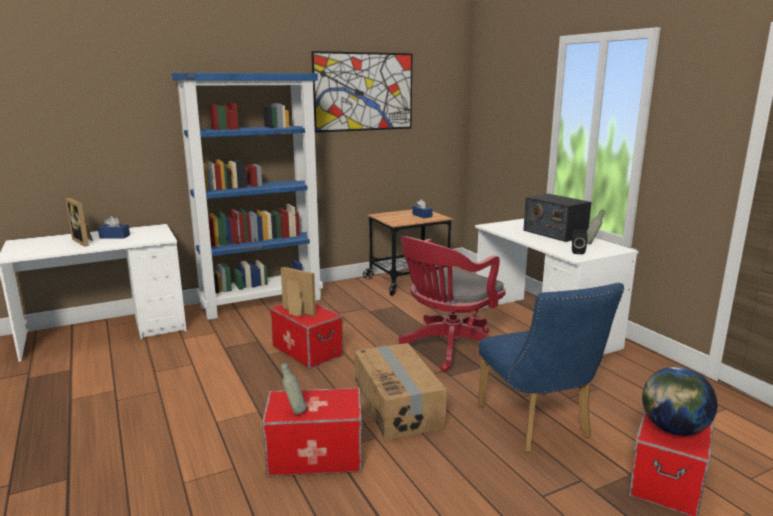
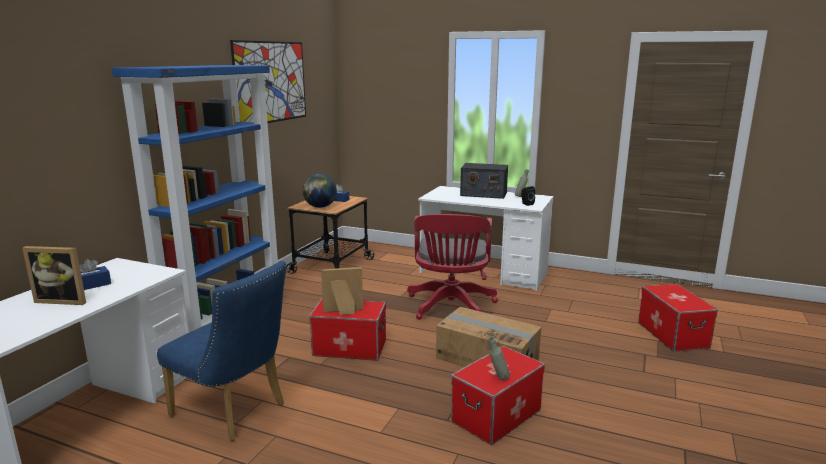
camera: 40 degrees left, 0 degrees up
blue chair [478,283,624,452] -> blue chair moved to [157,261,287,441]
globe [642,367,717,436] -> globe moved to [303,174,337,208]

